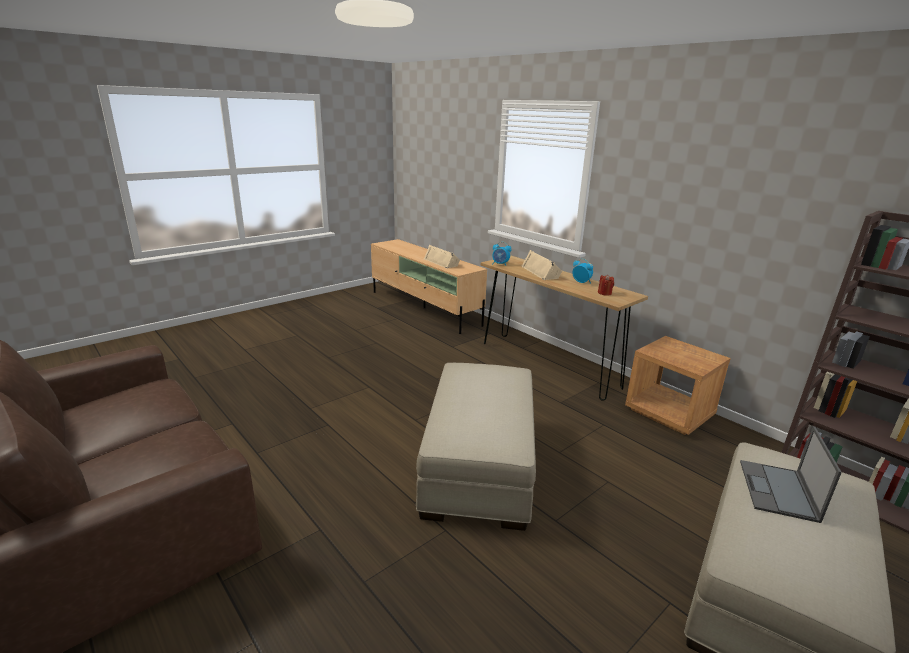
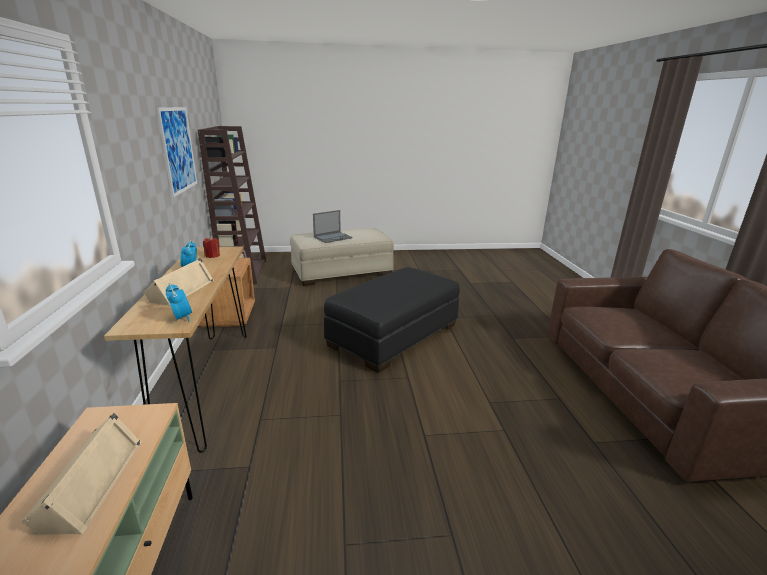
camera: 145 degrees left, 0 degrees up
beige ottoman [416,362,536,531] -> black ottoman [324,267,460,373]
none -> picture [157,107,197,197]

